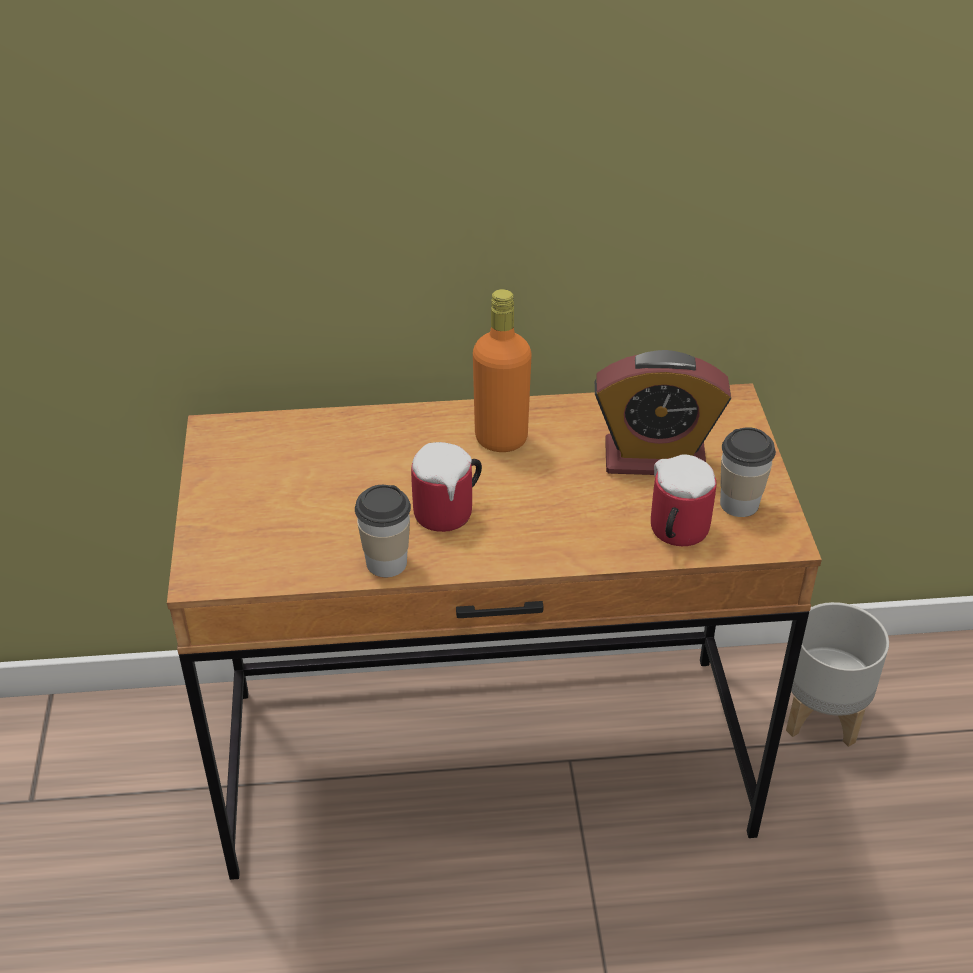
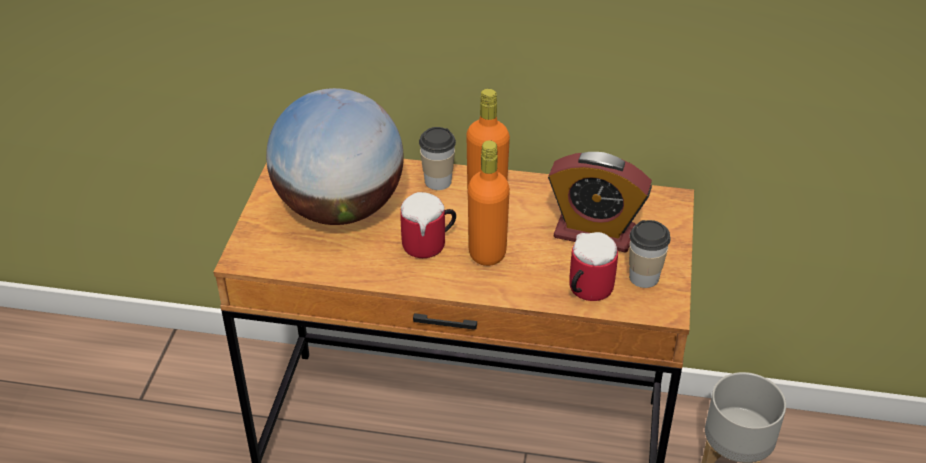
camera: 15 degrees right, 0 degrees up
cup [355,485,411,577] -> cup moved to [419,127,456,190]
none -> globe [266,88,404,225]
none -> orange bottle [468,140,510,266]

